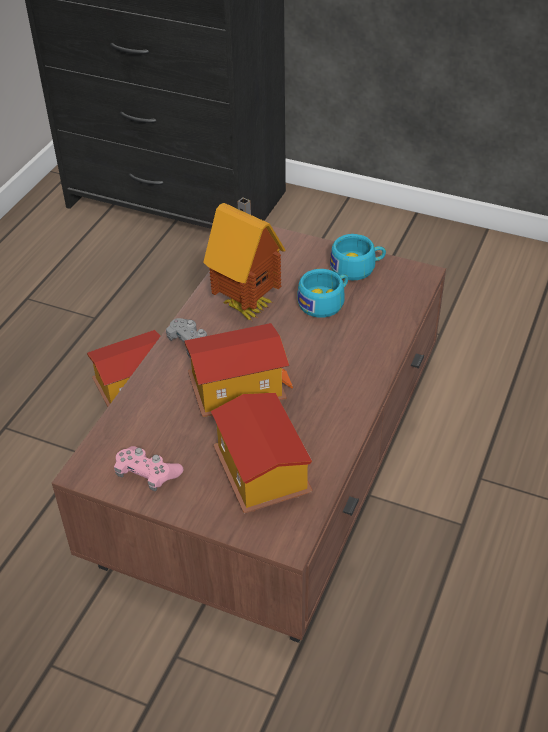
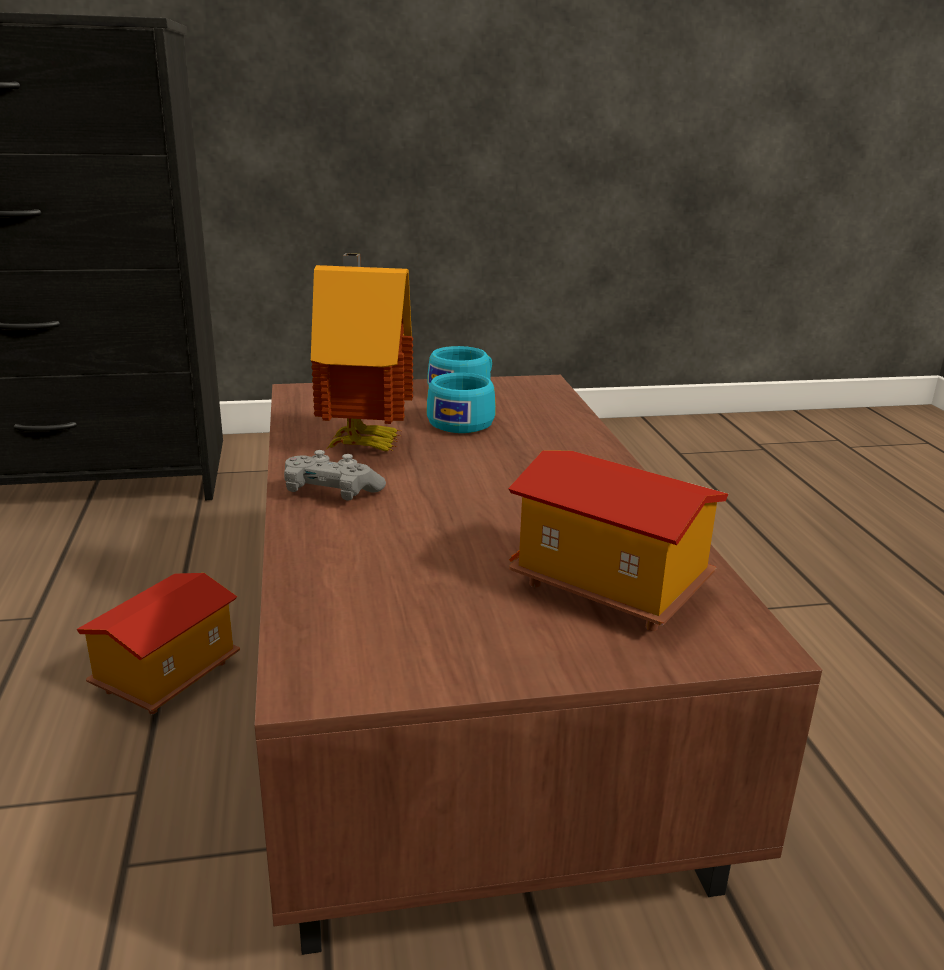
camera: 35 degrees left, 20 degrees down
pink game controller [114,446,184,491] -> none
toy house [184,323,293,417] -> none

